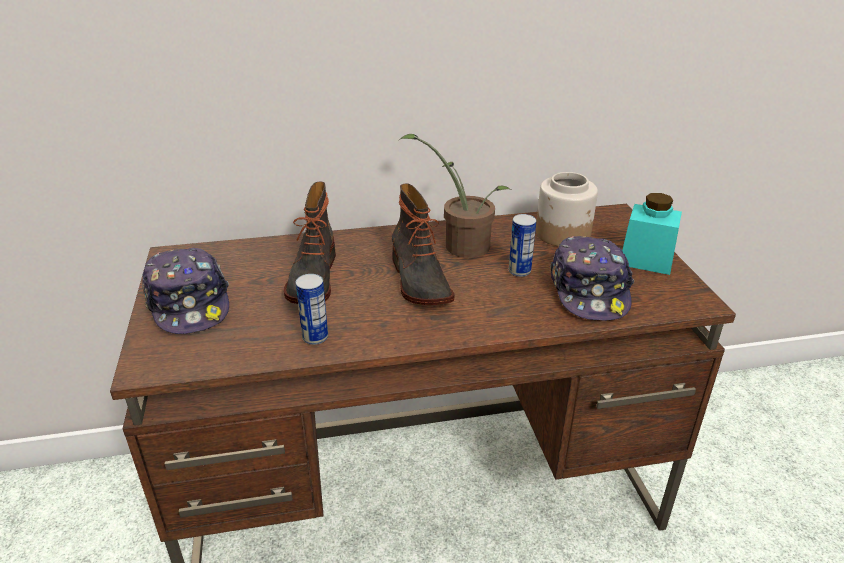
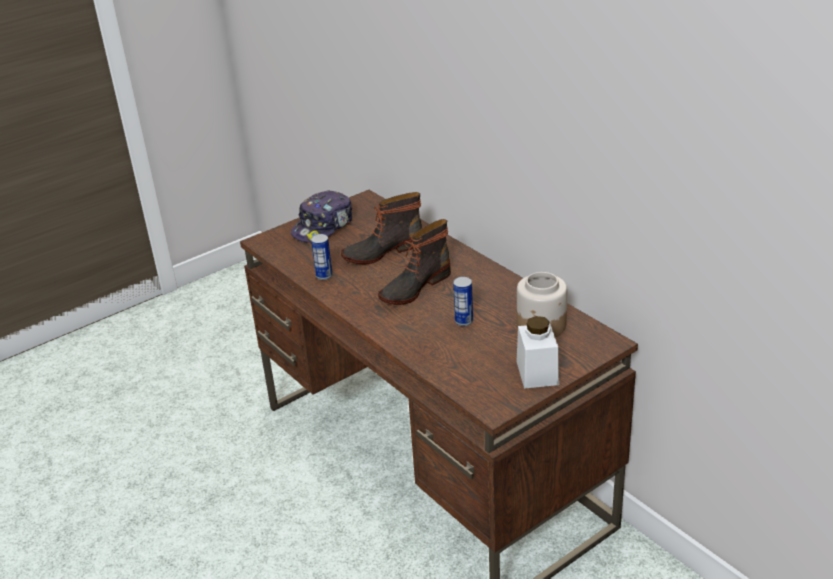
camera: 65 degrees right, 0 degrees up
potted plant [399,134,511,258] -> none
cap [550,236,634,321] -> none
turquoise jar [622,193,682,275] -> white jar [517,316,559,389]

